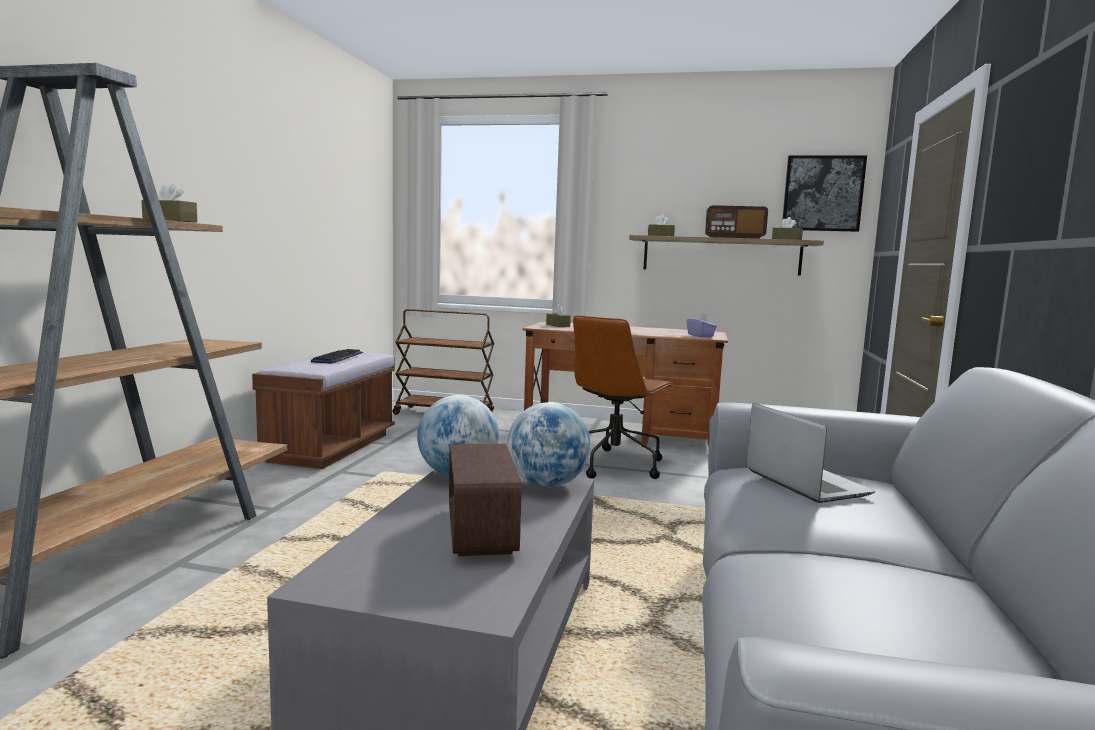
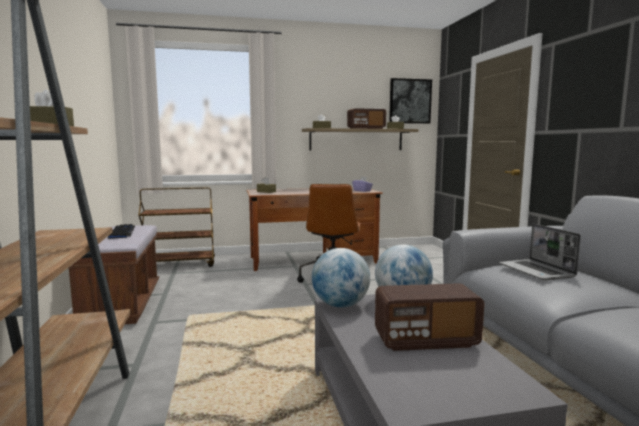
camera: 25 degrees left, 0 degrees up
radio [449,444,522,556] -> radio turned 60 degrees counterclockwise [375,283,484,351]
laptop [747,403,875,503] -> laptop turned 150 degrees counterclockwise [499,224,581,280]

